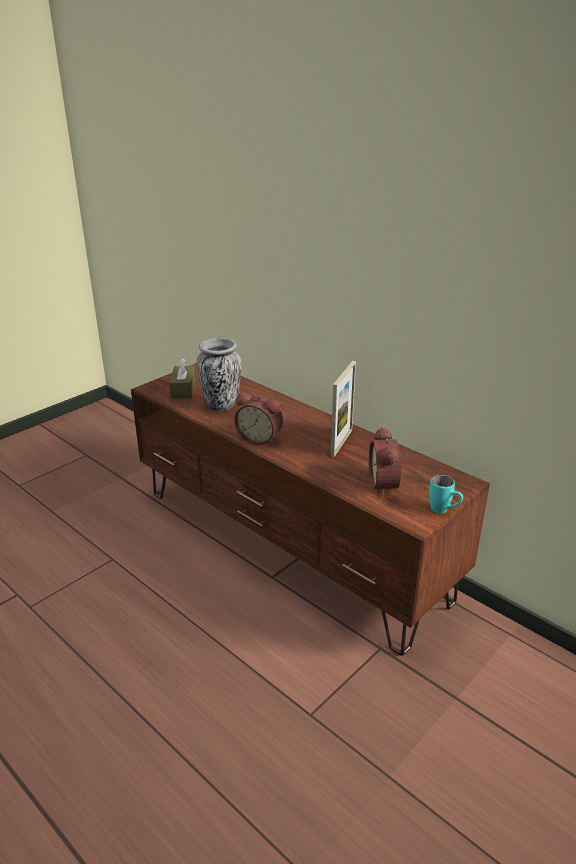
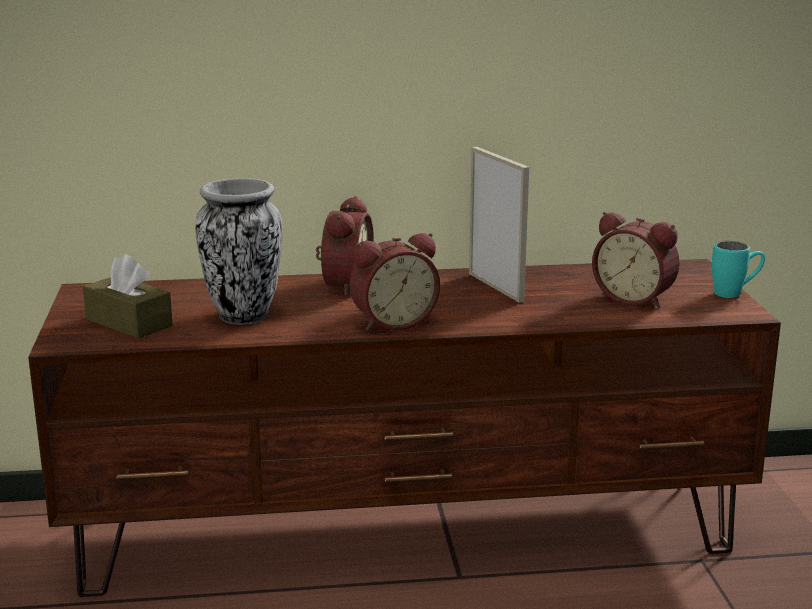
camera: 50 degrees left, 10 degrees down
none -> alarm clock [316,196,374,295]

